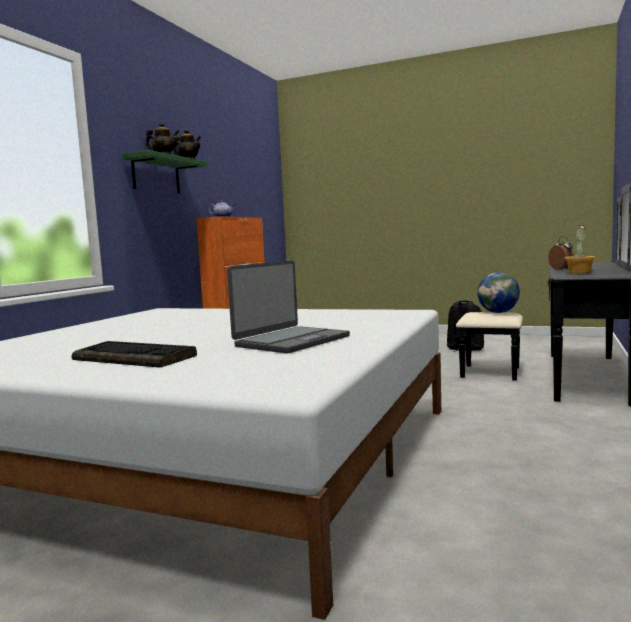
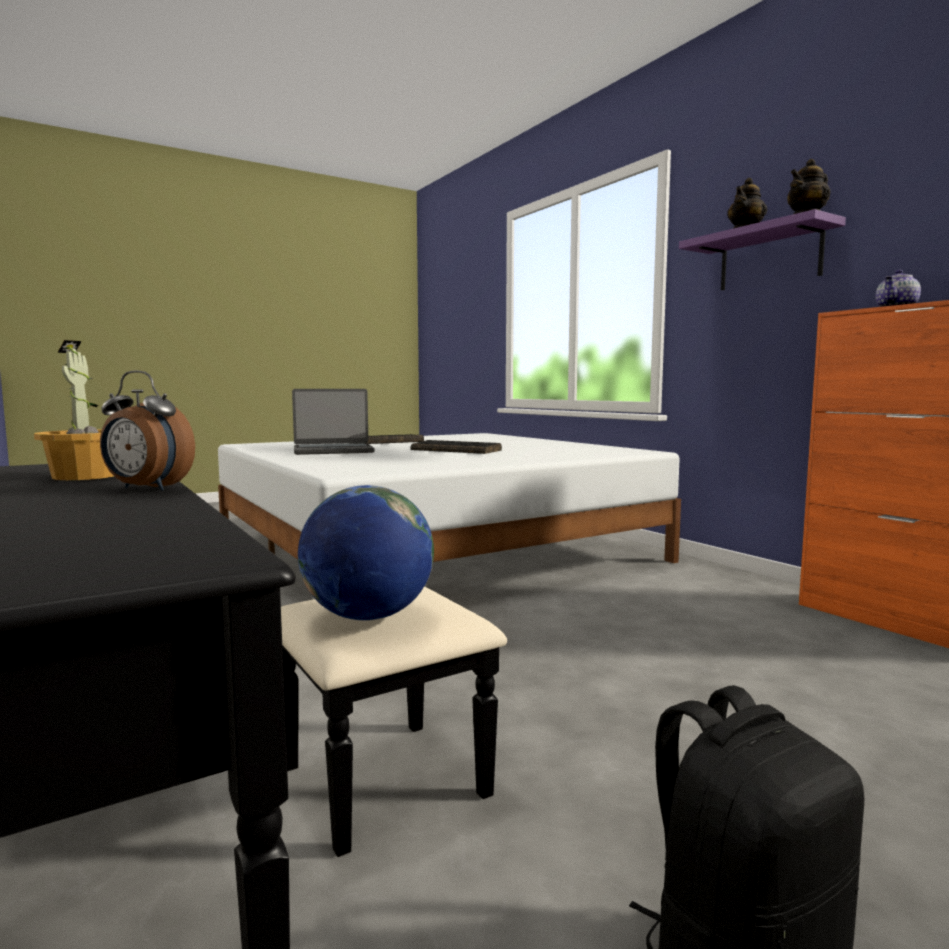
camera: 125 degrees right, 0 degrees up
green shelf [122,150,209,193] -> purple shelf [679,209,846,290]
laptop [227,261,350,354] -> laptop turned 90 degrees counterclockwise [292,389,375,455]
none -> keyboard [410,440,502,454]

